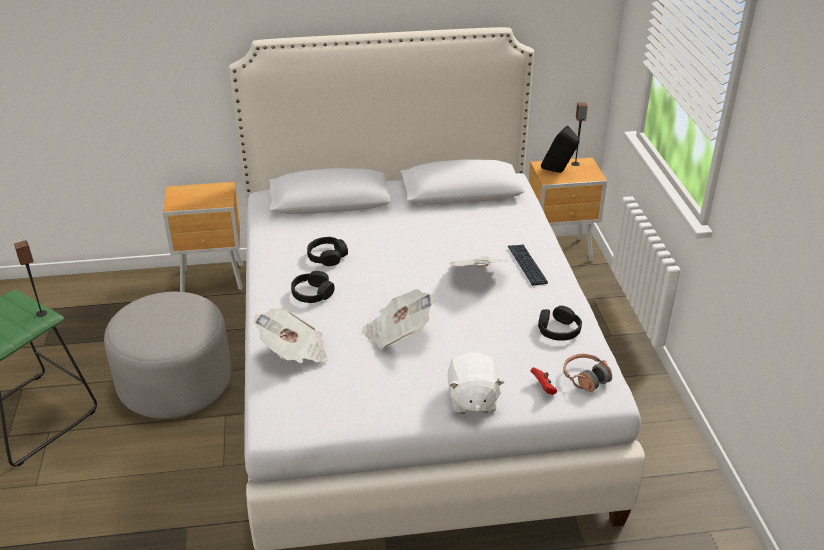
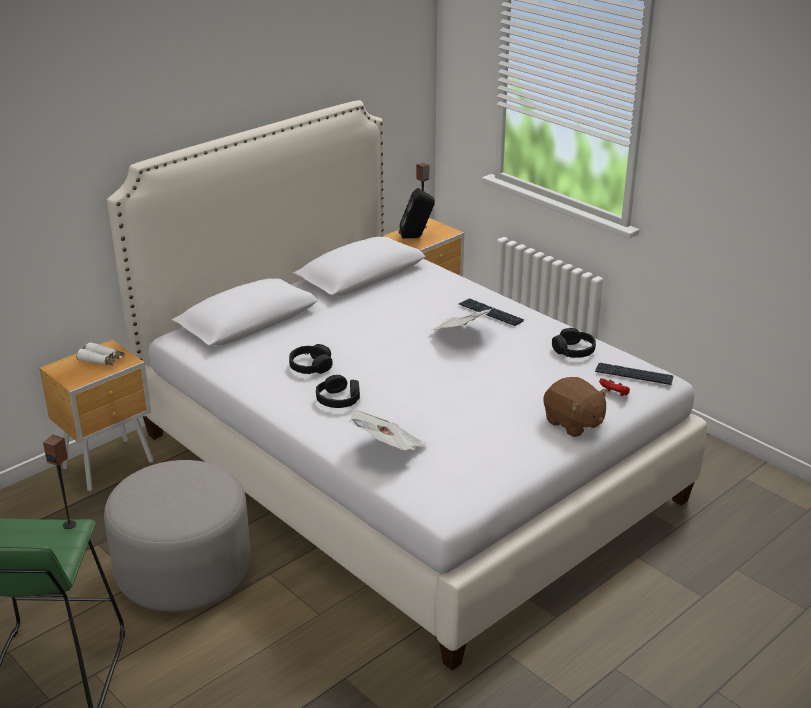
camera: 35 degrees left, 5 degrees down
newspaper [362,289,435,349] -> none
white plush toy [448,352,504,414] -> brown plush toy [543,377,608,437]
headphones [563,354,612,392] -> keyboard [595,363,673,385]
none -> white binoculars [76,342,124,365]

